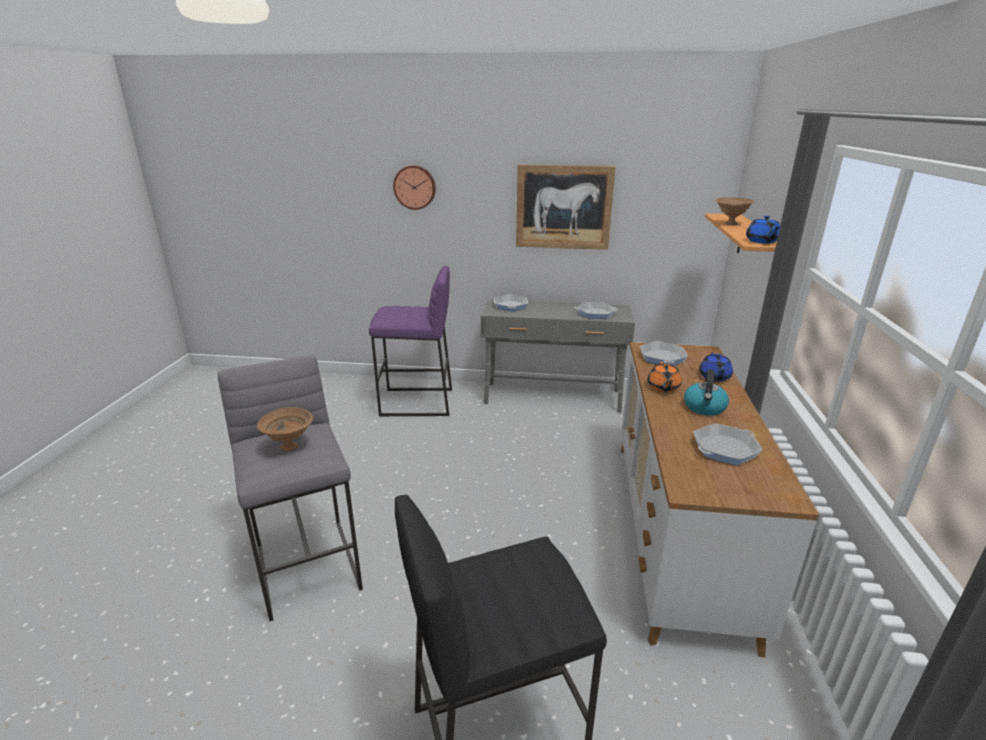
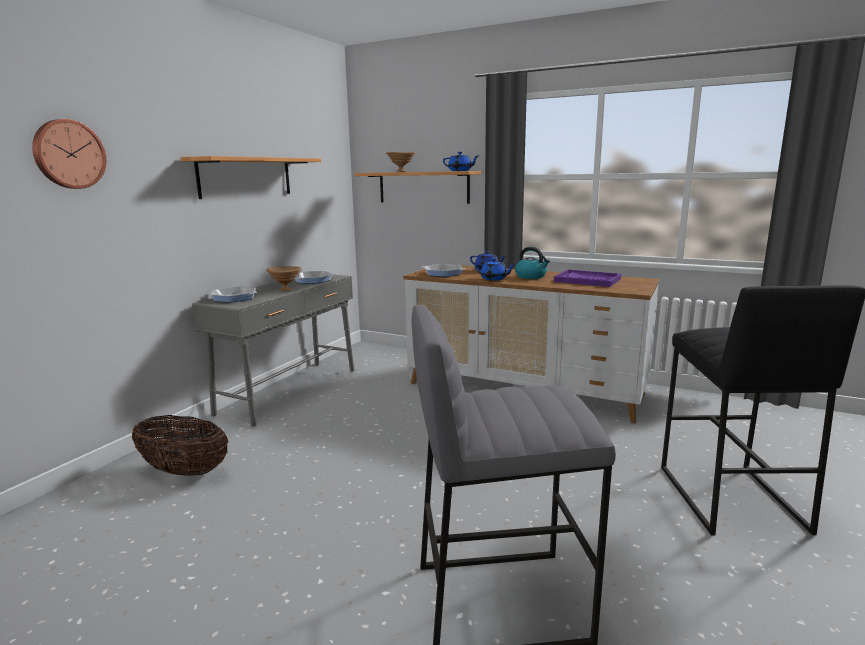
camera: 70 degrees left, 10 degrees down
brown bowl [257,407,313,451] -> brown bowl moved to [266,266,302,291]
purple stool [369,266,452,416] -> basket [132,415,228,476]
picture [516,164,616,250] -> shelf [181,156,321,199]
orange teapot [647,362,681,392] -> blue teapot [475,258,515,280]
frying pan [693,423,762,465] -> purple tray [554,269,621,287]

